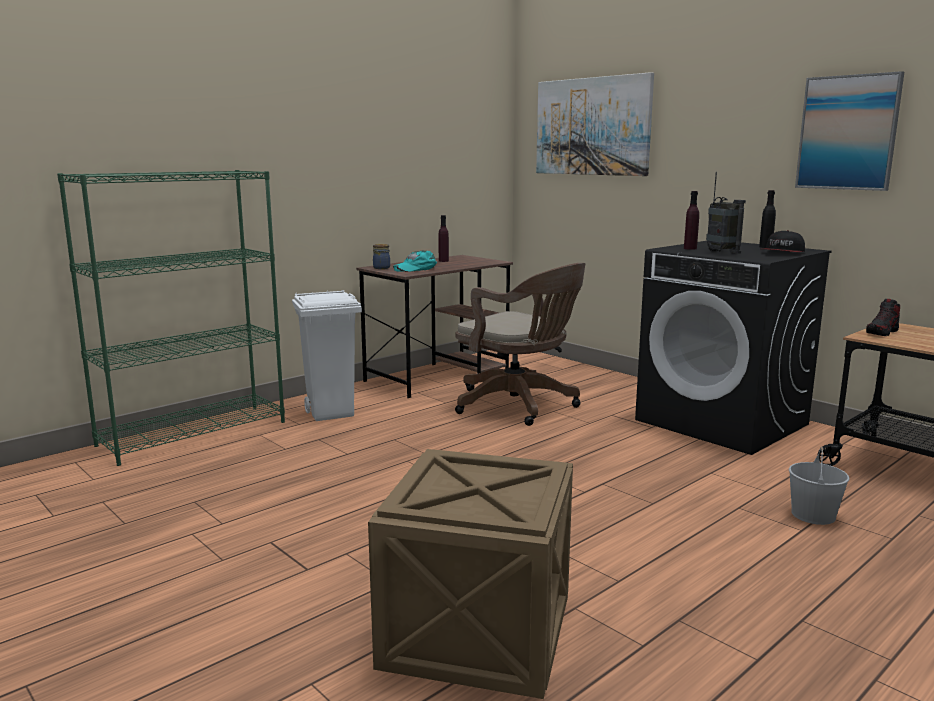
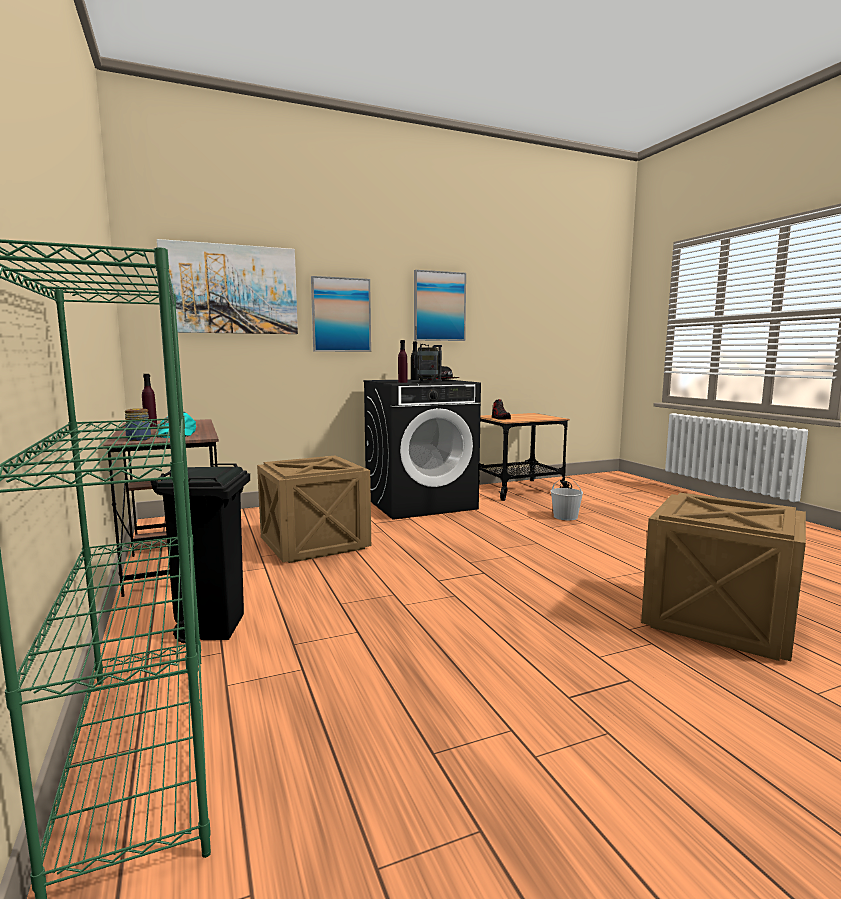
camera: 70 degrees left, 5 degrees down
white trash can [292,290,362,421] -> black trash can [150,463,250,643]
brown office chair [455,263,585,426] -> crate [257,456,371,563]
none -> picture [311,276,371,352]

